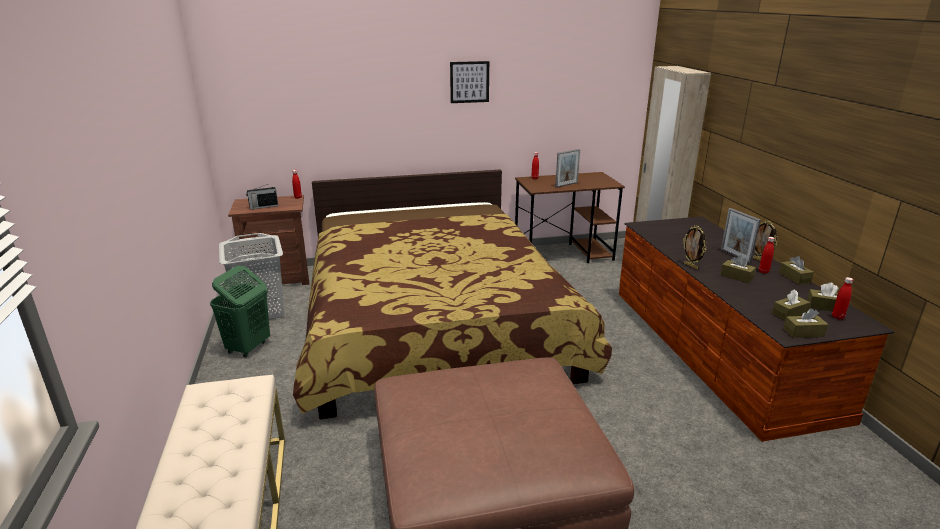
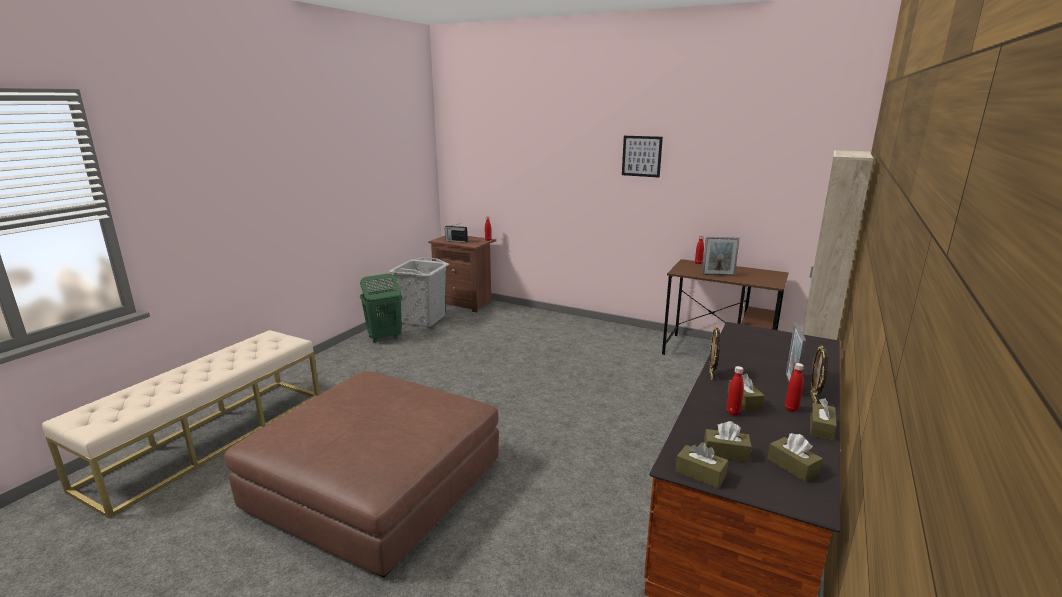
camera: 40 degrees right, 5 degrees down
bed [293,170,612,419] -> none
red bottle [832,277,853,320] -> red bottle moved to [726,366,744,416]

